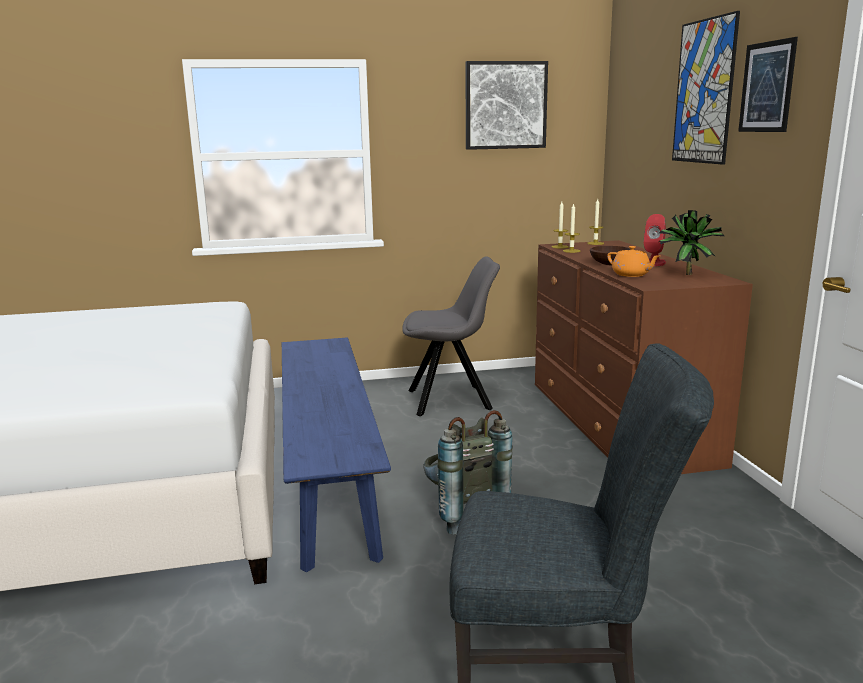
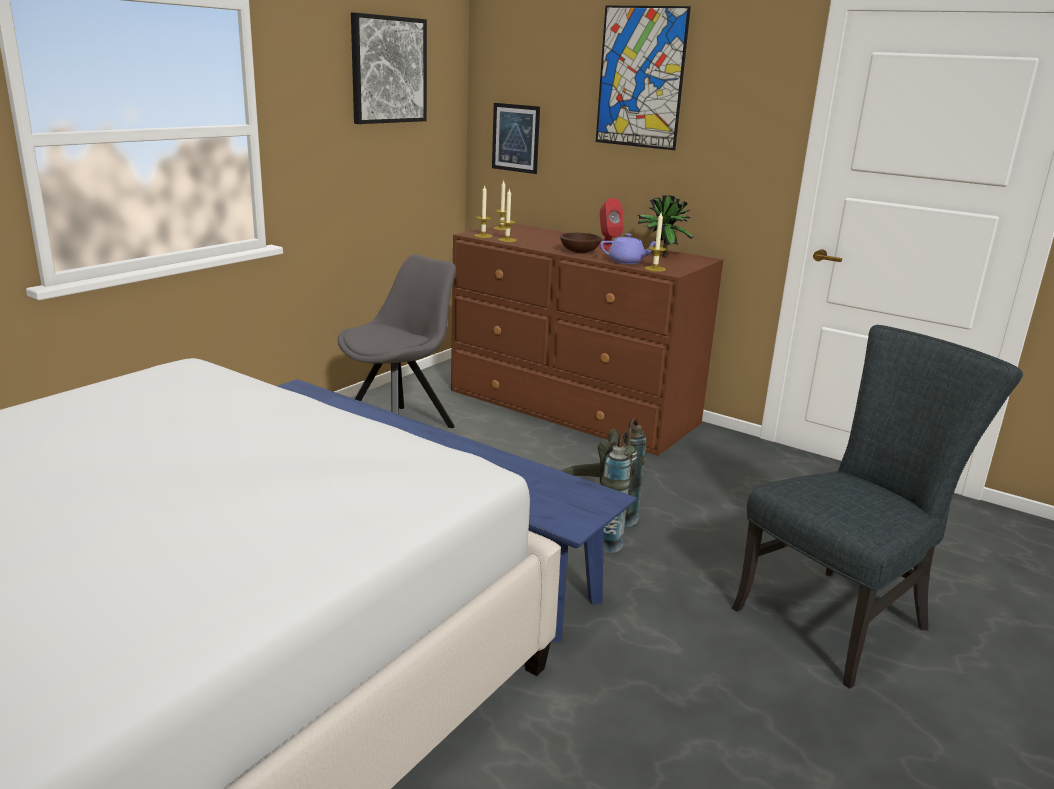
camera: 45 degrees left, 5 degrees up
orange teapot [607,246,660,277] -> purple teapot [600,233,656,264]
picture [738,37,798,132] -> picture moved to [492,103,540,174]
none -> candle [645,213,666,272]

